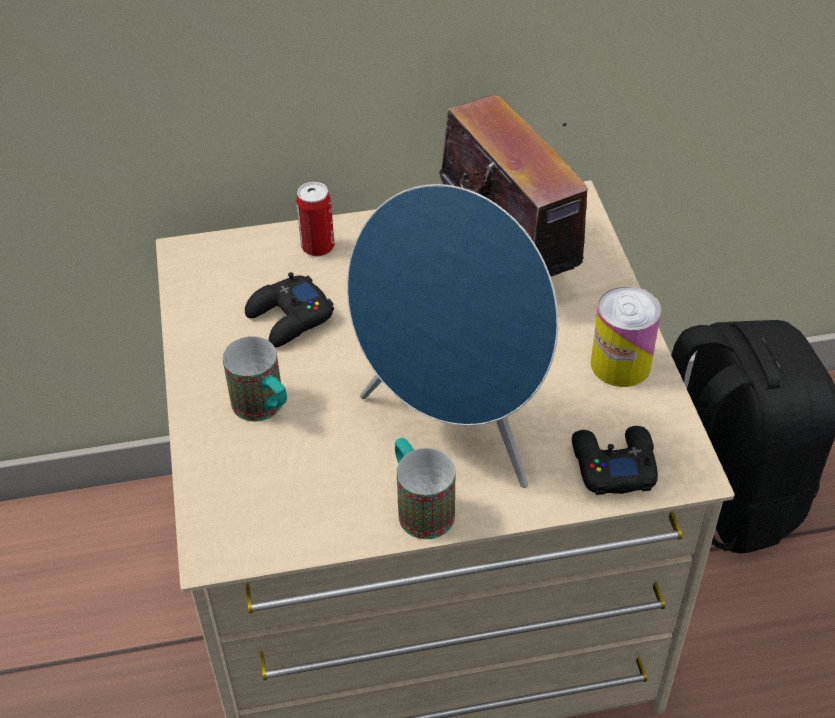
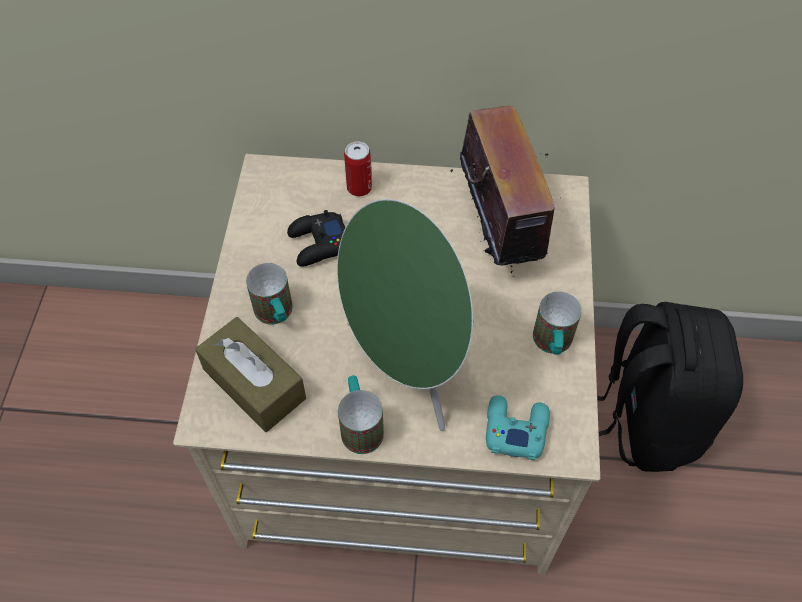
camera: 15 degrees right, 10 degrees up
blue speaker [347,184,558,488] -> green speaker [337,199,474,431]
black game controller [572,426,658,495] -> turquoise game controller [486,395,550,460]
can [591,286,661,387] -> mug [533,291,582,355]
none -> brown tissue box [195,317,306,432]

